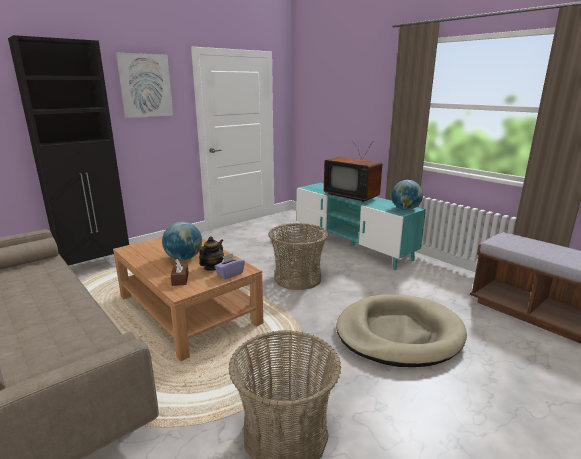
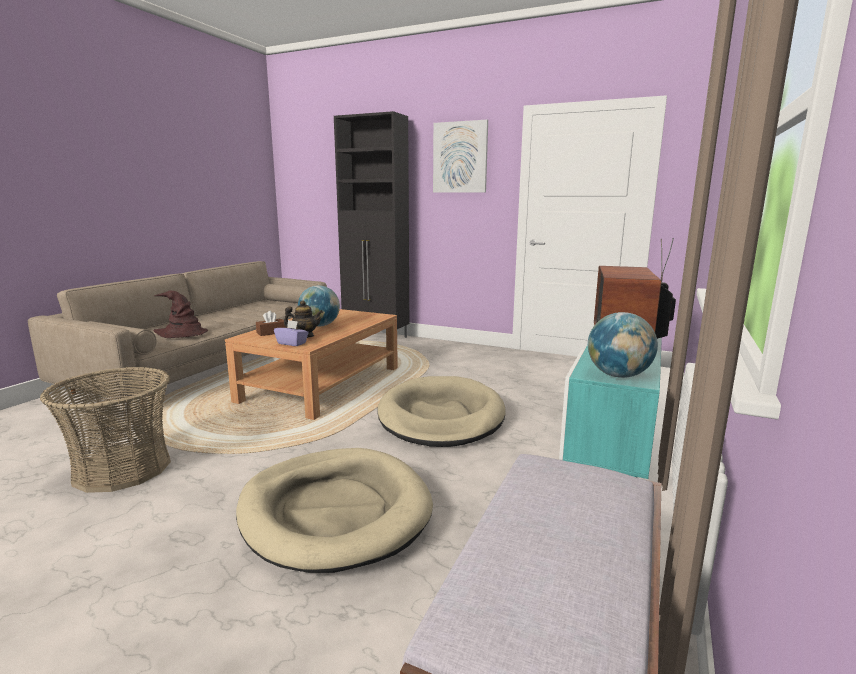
camera: 65 degrees right, 5 degrees down
basket [268,223,329,290] -> beige dog bed [377,376,505,447]
none -> brown hat [153,290,208,338]

